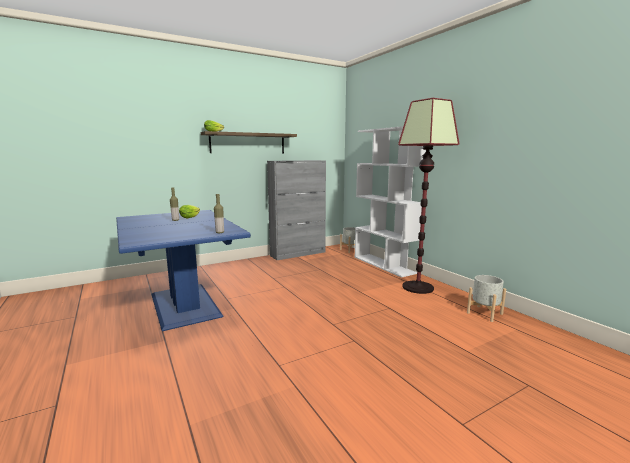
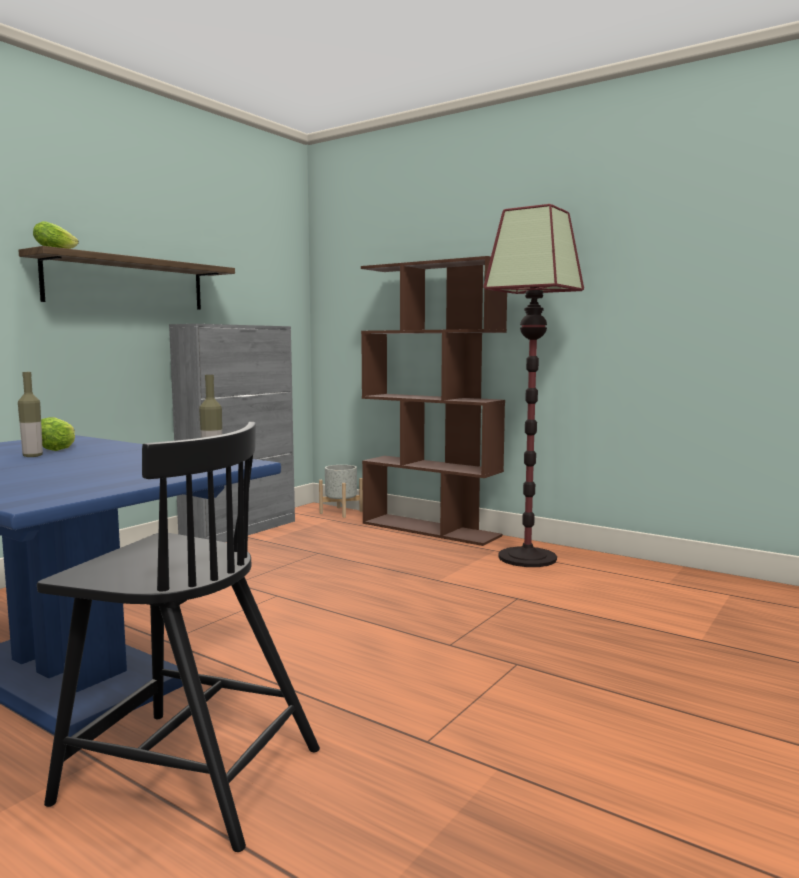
camera: 25 degrees left, 5 degrees down
white bookcase [354,126,426,278] -> brown bookcase [361,256,507,546]
grey planter [467,275,506,322] -> none
none -> black chair [37,422,320,852]

